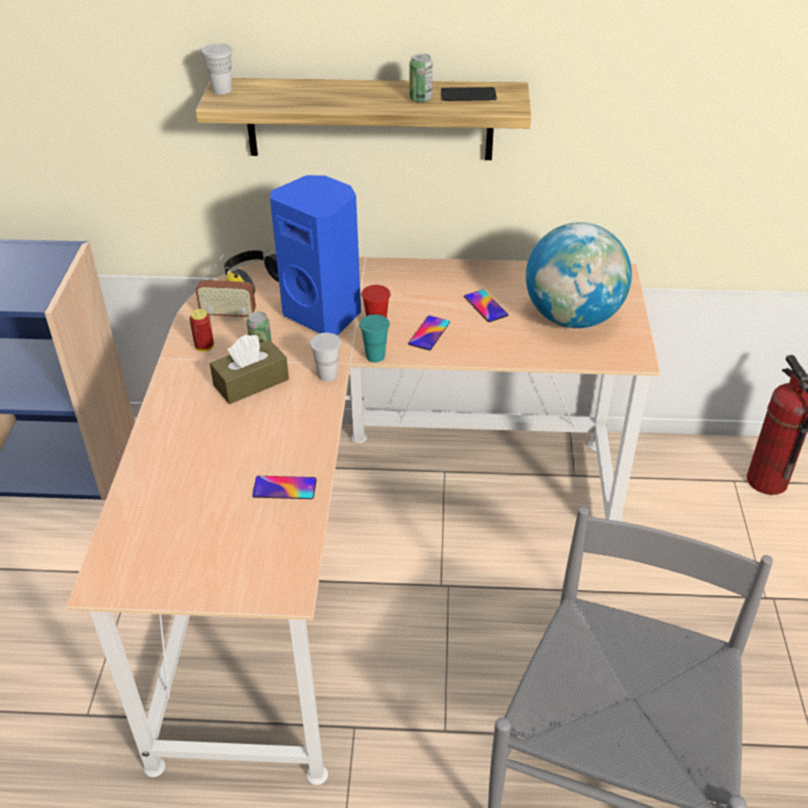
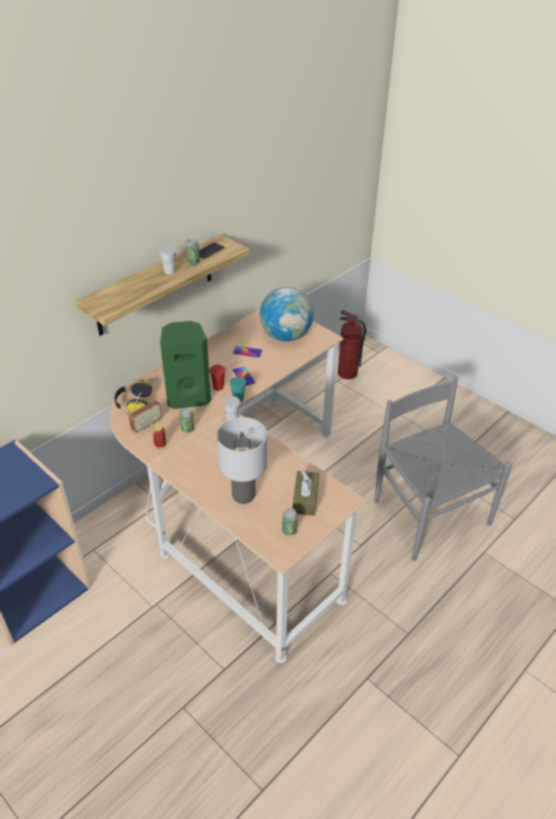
camera: 50 degrees left, 0 degrees up
white cup [201,43,232,94] -> white cup moved to [159,246,177,274]
brown tissue box [210,335,289,404] -> brown tissue box moved to [293,471,319,516]
phone [252,476,317,499] -> none
blue speaker [270,175,361,335] -> green speaker [160,321,211,409]
none -> white table lamp [217,417,267,504]
none -> can [282,508,298,536]

